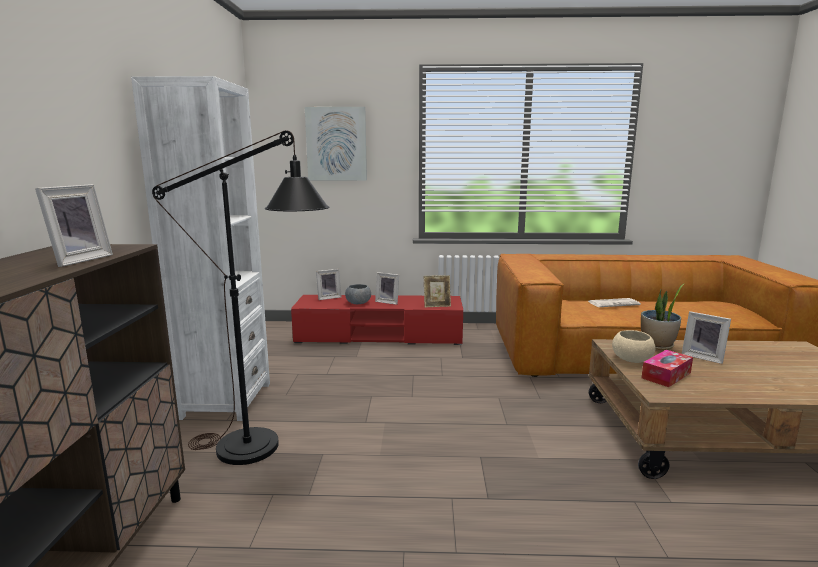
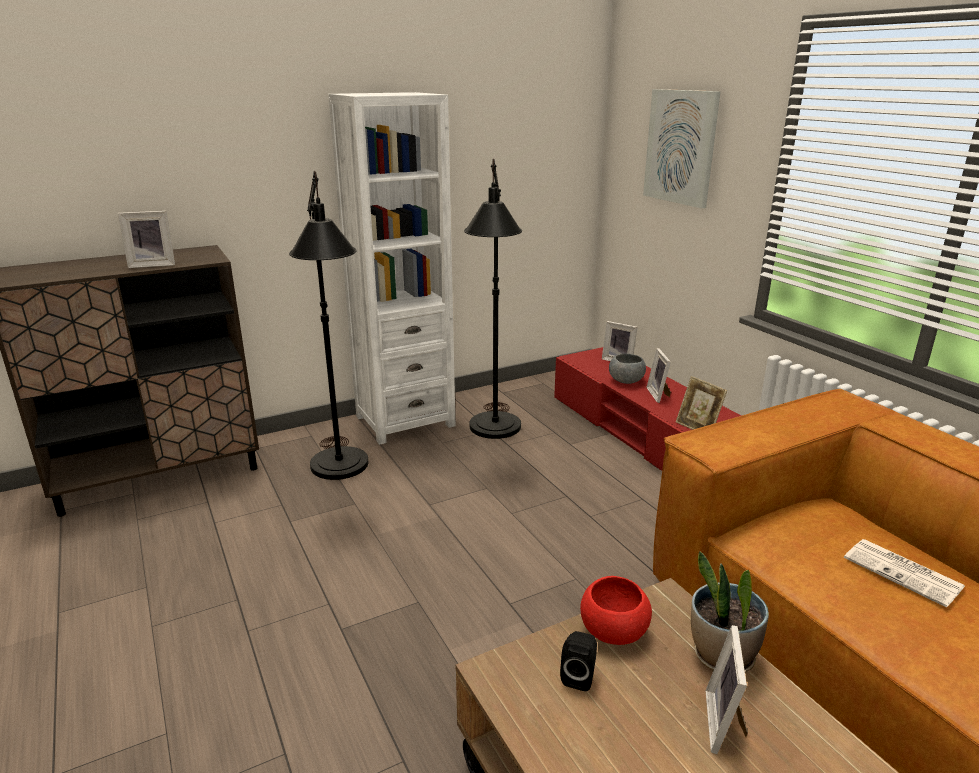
camera: 60 degrees right, 10 degrees up
beige bowl [612,330,655,363] -> red bowl [580,576,652,645]
tissue box [642,350,693,387] -> black speaker [560,631,597,691]
none -> black floor lamp [464,158,522,439]

